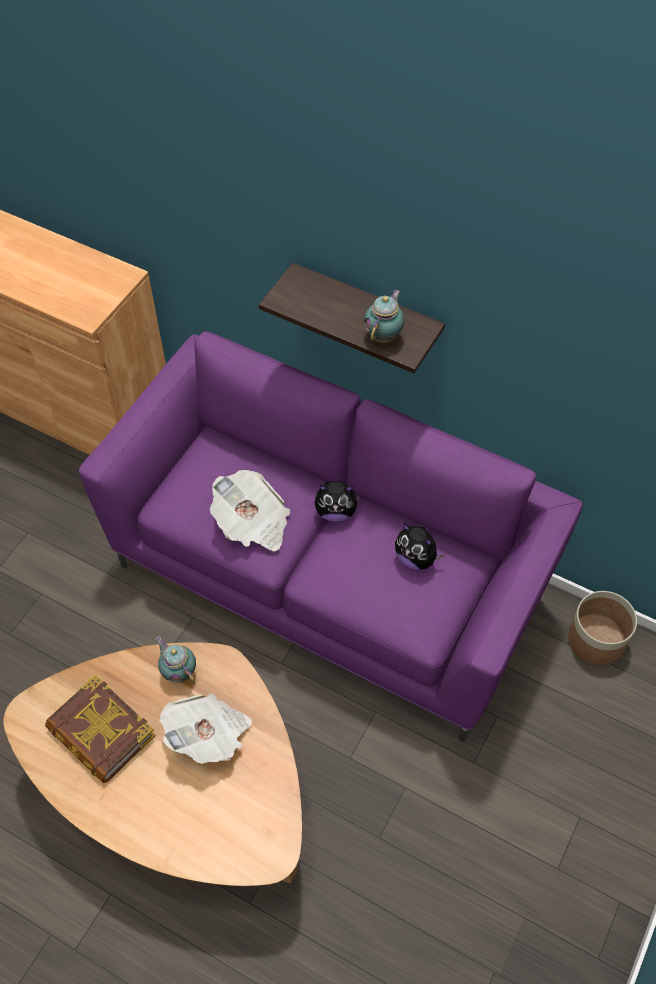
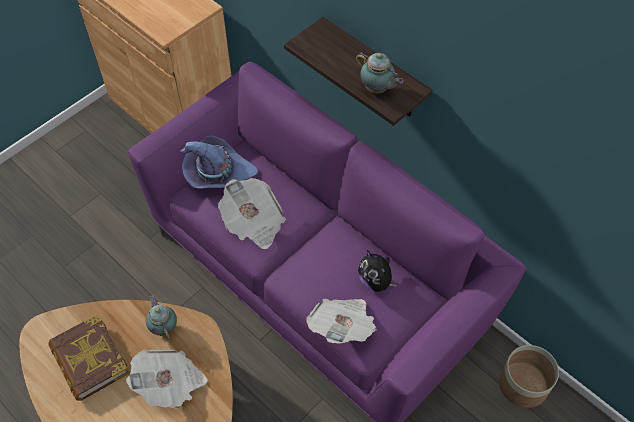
camera: 15 degrees right, 0 degrees up
plush toy [314,481,361,522] -> none
teapot [364,290,404,343] -> teapot turned 90 degrees clockwise [356,52,403,93]
none -> purple hat [181,136,258,189]
none -> newspaper [306,299,377,343]

